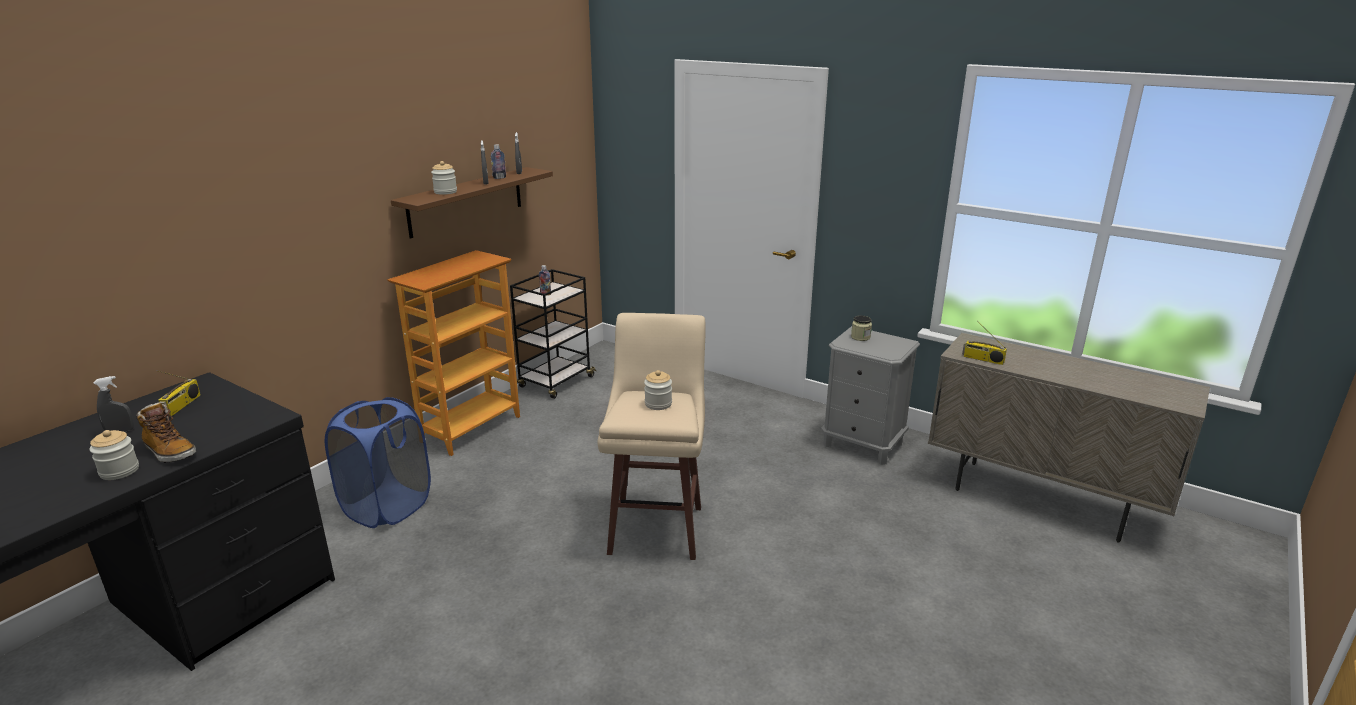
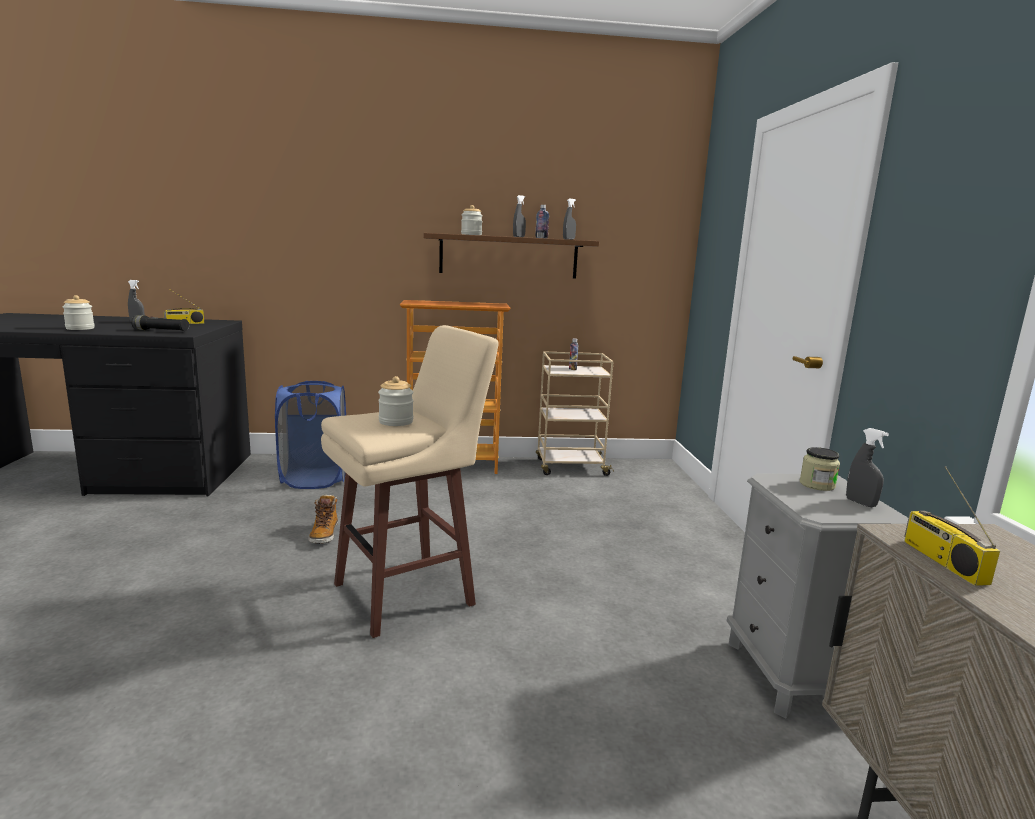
camera: 50 degrees right, 10 degrees down
boot [136,403,196,463] -> boot moved to [308,494,338,544]
black cart [510,269,596,399] -> beige cart [536,351,614,476]
none -> black flashlight [131,315,189,331]
none -> grey spray bottle [846,428,889,507]

